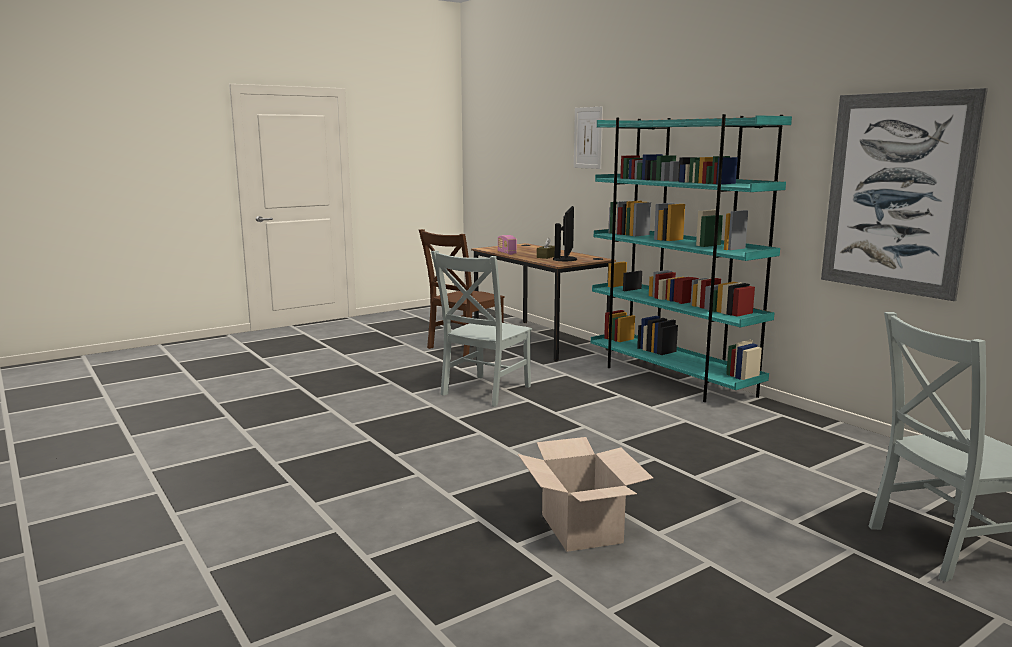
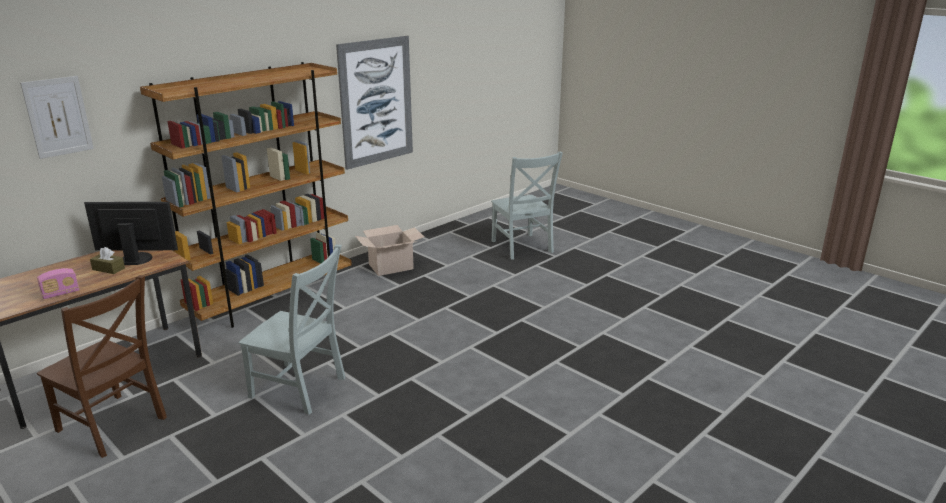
camera: 100 degrees left, 10 degrees up
cardboard box [518,437,653,552] -> cardboard box moved to [355,225,424,276]
turquoise bookcase [591,114,792,402] -> brown bookcase [140,62,352,328]

